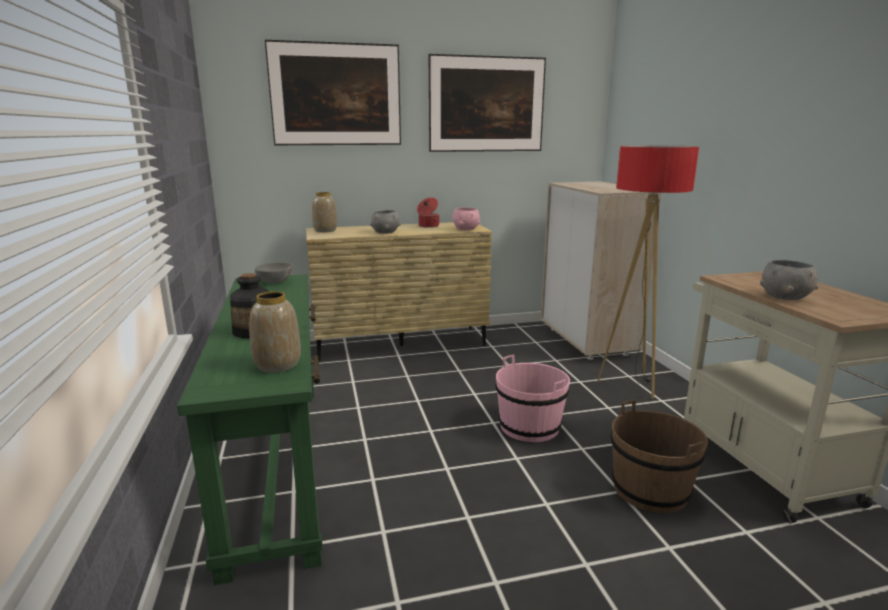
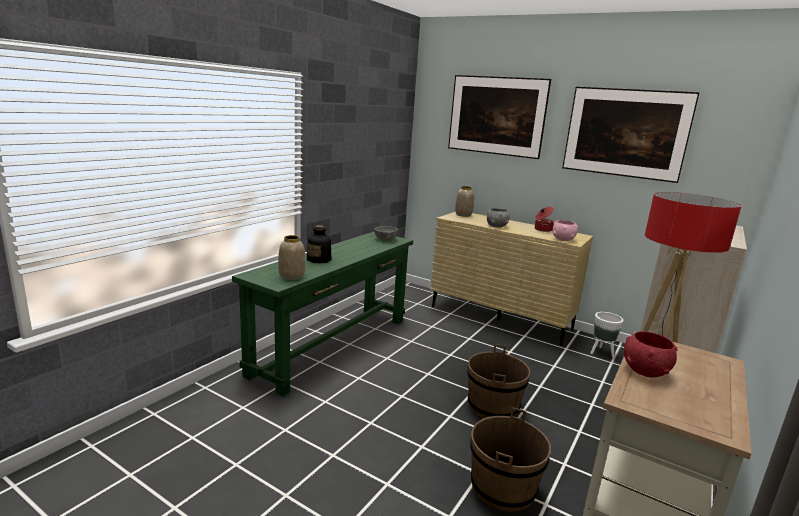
camera: 45 degrees right, 0 degrees up
pink bucket [495,355,570,442] -> brown bucket [467,344,530,418]
grey bowl [760,260,818,300] -> red bowl [624,331,677,378]
none -> white planter [591,312,623,358]

